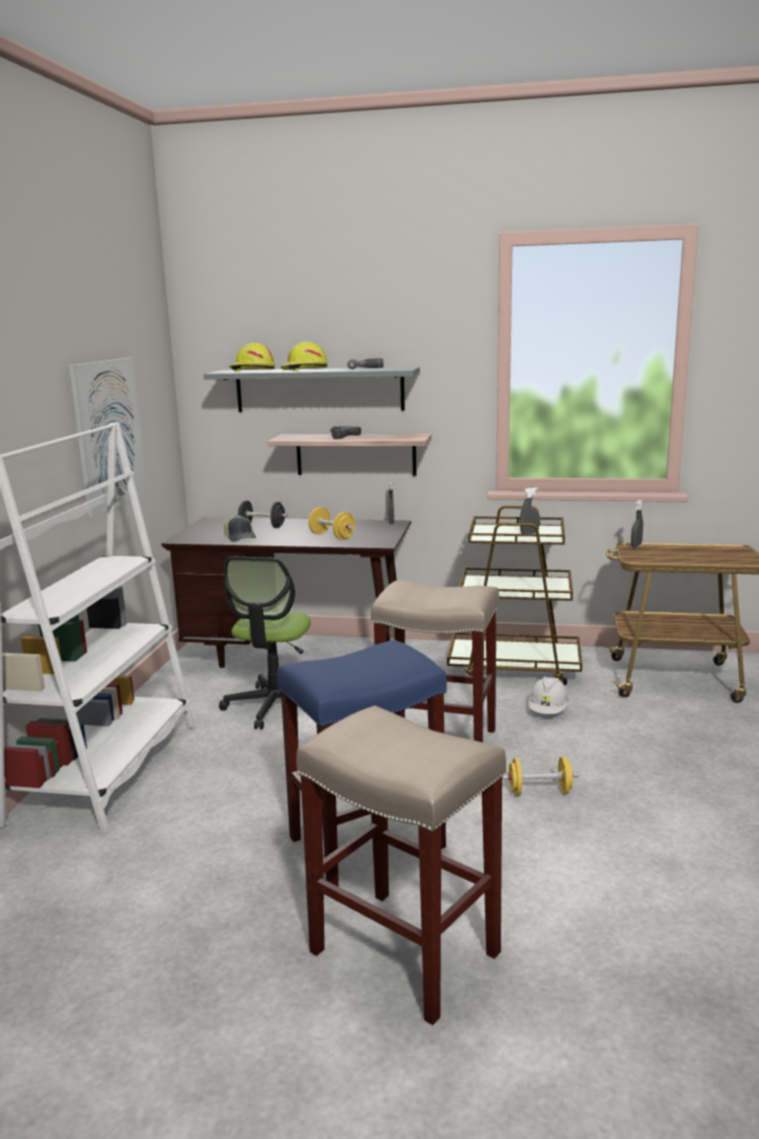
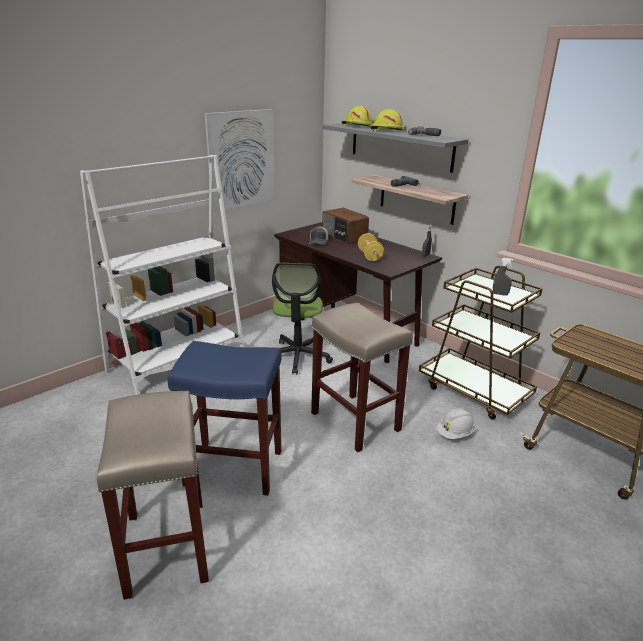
camera: 35 degrees right, 10 degrees up
office chair [219,557,311,730] -> office chair turned 45 degrees counterclockwise [272,263,333,374]
black dumbbell [236,501,288,528] -> radio [322,208,369,244]
yellow dumbbell [502,757,579,796] -> none
grey spray bottle [631,500,643,547] -> none

